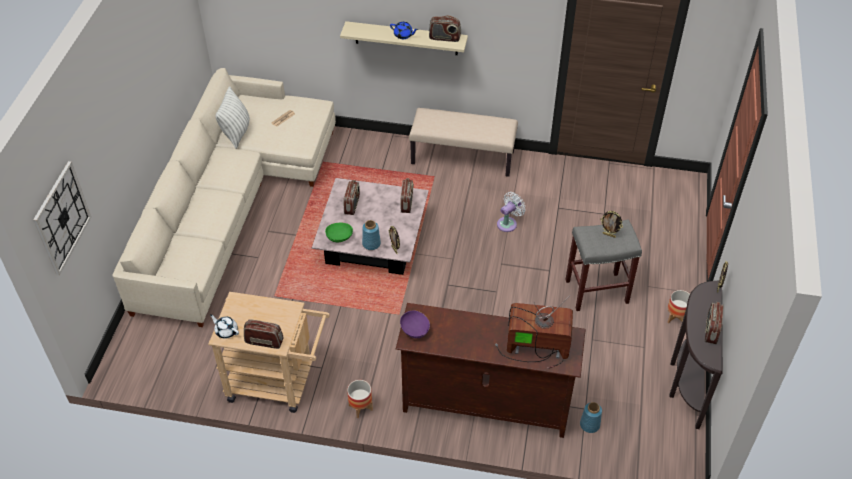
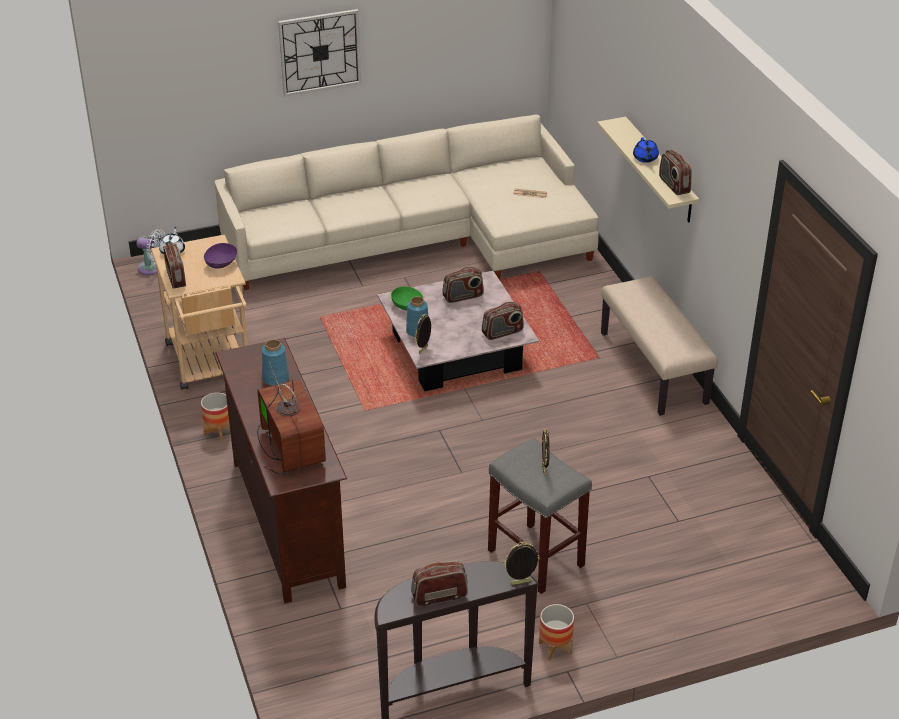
camera: 60 degrees right, 10 degrees down
wall clock [33,161,91,275] -> wall clock moved to [278,9,361,96]
pillow [215,87,250,149] -> none
purple bowl [400,310,430,339] -> purple bowl moved to [204,243,238,269]
white fan [497,192,526,232] -> white fan moved to [137,229,166,275]
blue vase [580,402,602,433] -> blue vase moved to [262,339,289,386]

